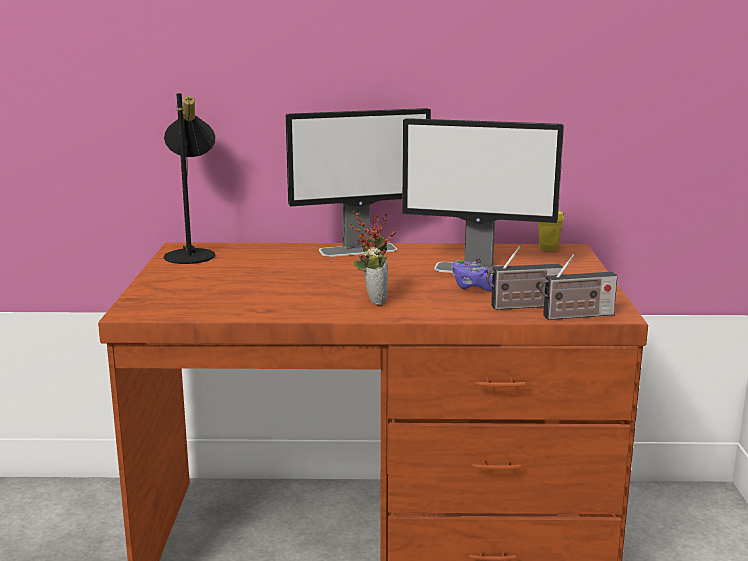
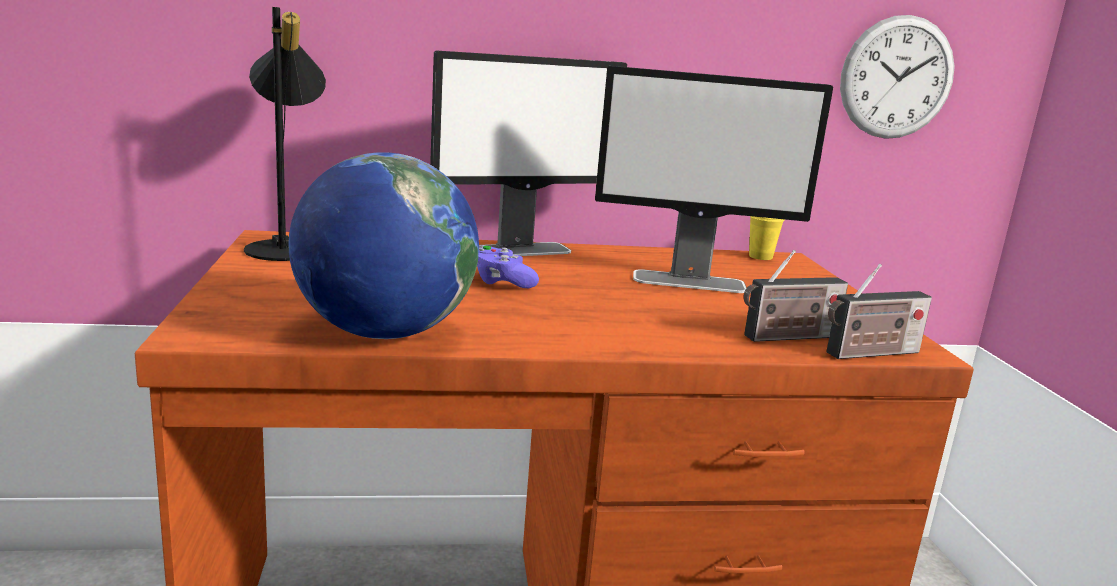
camera: 10 degrees left, 0 degrees up
potted plant [349,210,396,305] -> none
purple game controller [451,260,493,291] -> purple game controller moved to [477,245,539,288]
none -> globe [289,152,479,339]
none -> wall clock [840,15,955,139]

